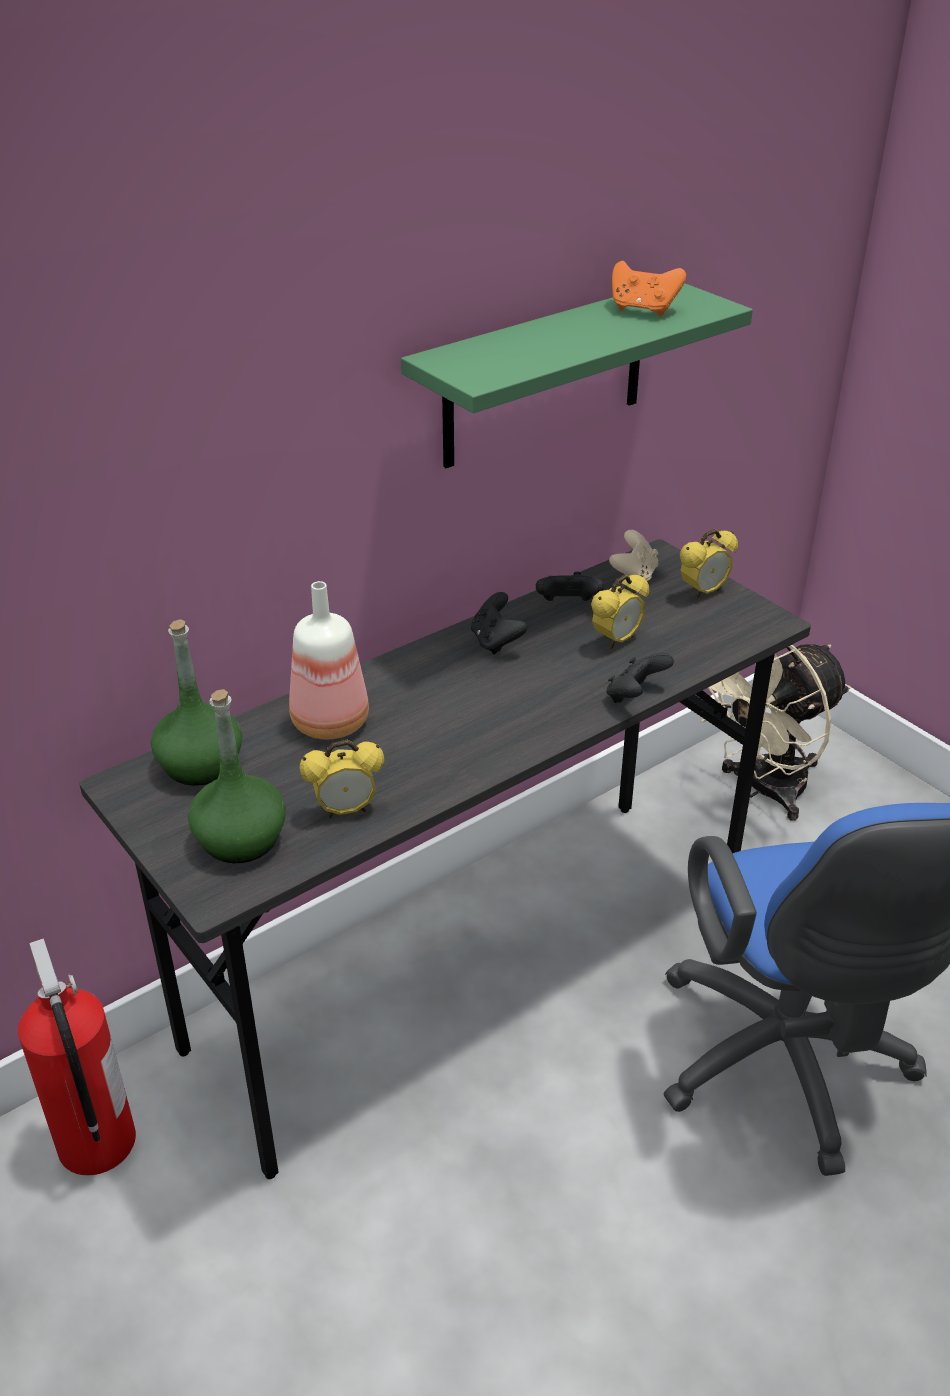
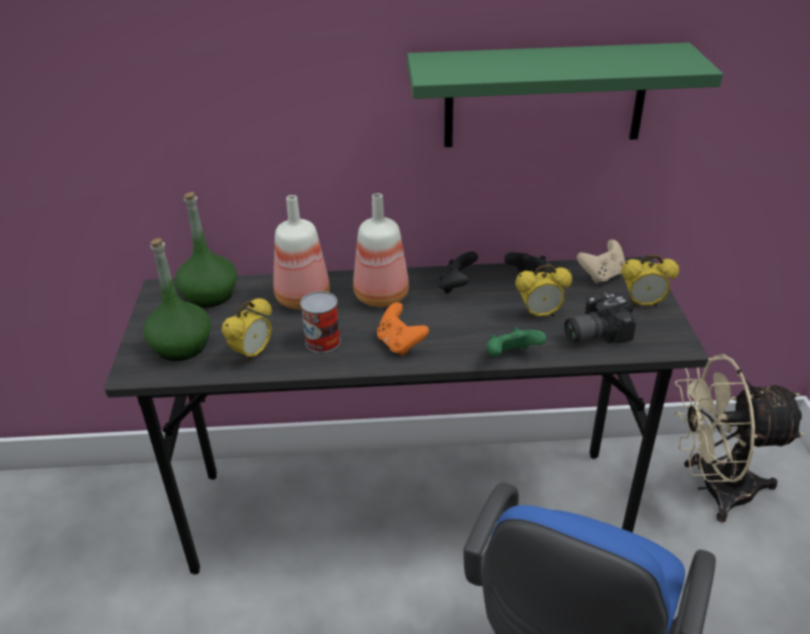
camera: 35 degrees right, 0 degrees up
fire extinguisher [18,938,136,1175] -> none
alarm clock [299,740,385,818] -> alarm clock turned 75 degrees counterclockwise [221,298,272,363]
black game controller [606,653,674,703] -> green game controller [486,327,546,357]
orange game controller [612,261,686,316] -> orange game controller moved to [377,302,429,356]
none -> can [300,291,341,353]
none -> bottle [353,193,409,307]
none -> camera [564,292,636,344]

